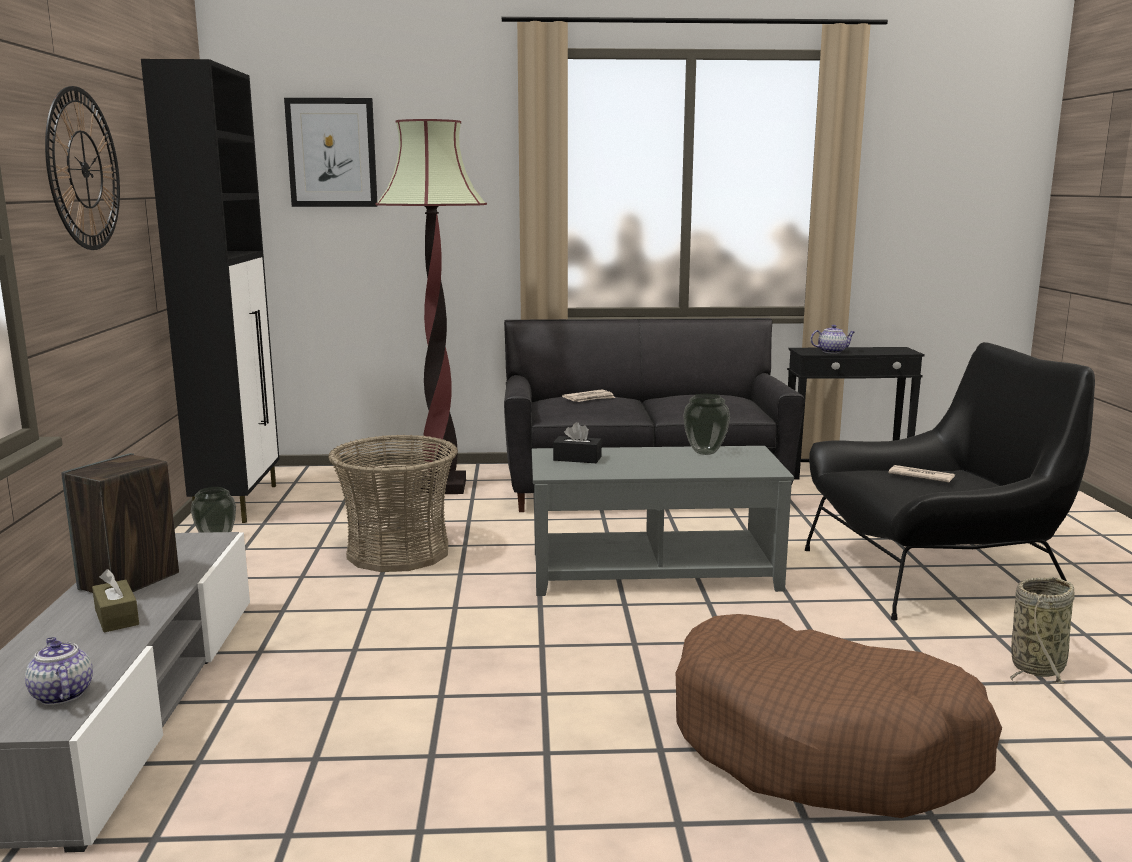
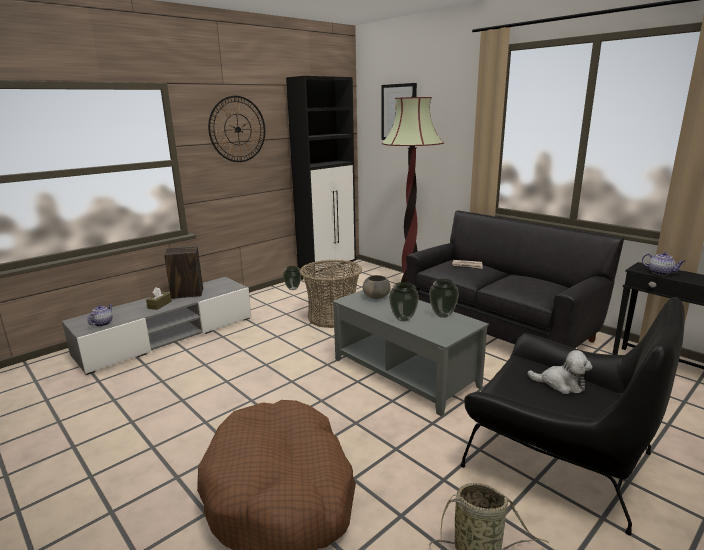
camera: 50 degrees right, 5 degrees up
black tissue box [553,422,602,463] -> grey bowl [363,275,391,299]
newspaper [888,465,955,483] -> plush toy [527,350,592,394]
none -> vase [389,282,419,322]

